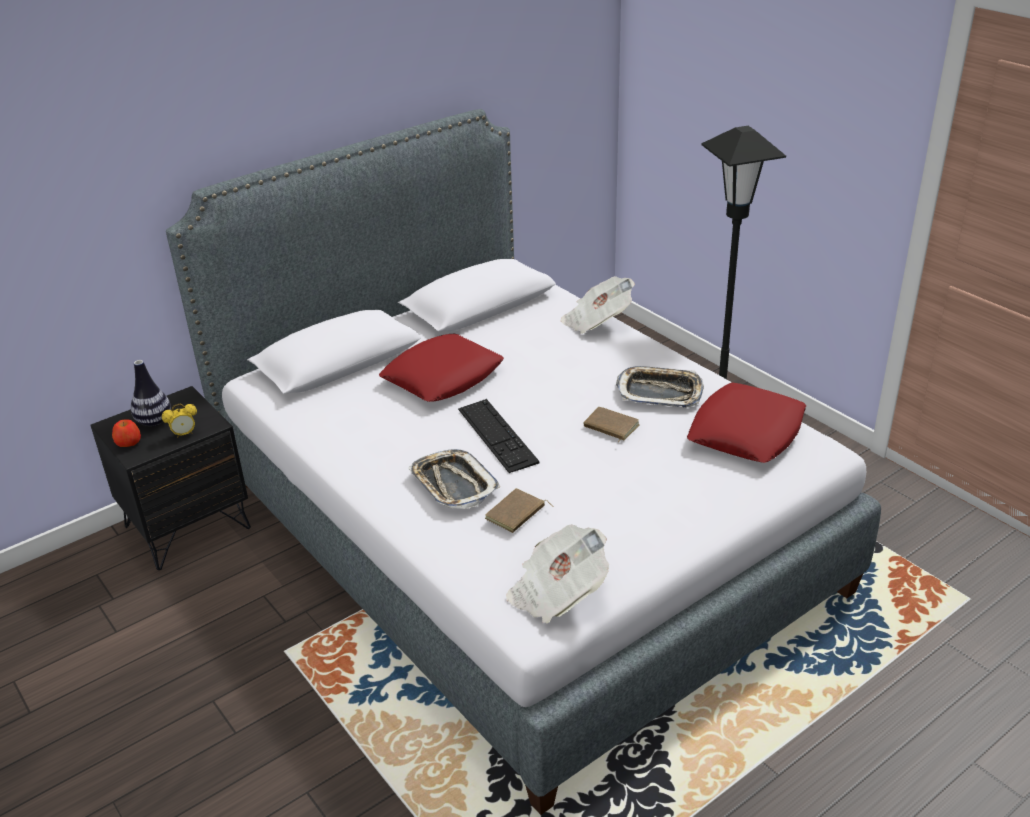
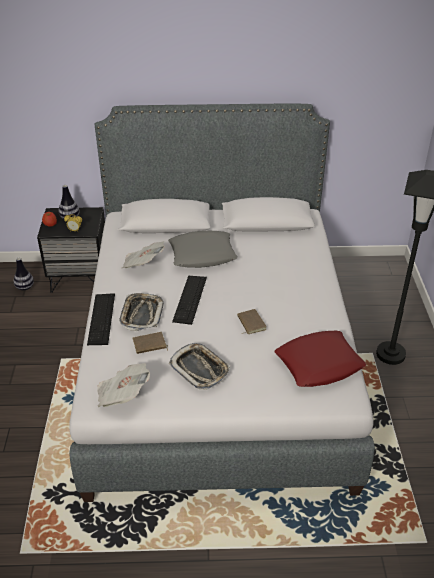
camera: 35 degrees right, 5 degrees up
red pillow [379,334,504,402] -> grey pillow [168,231,238,268]
newspaper [561,276,635,334] -> newspaper moved to [121,241,164,269]
tray [616,366,704,408] -> tray moved to [169,343,230,390]
none -> vase [13,258,34,291]
none -> keyboard [87,293,115,345]

